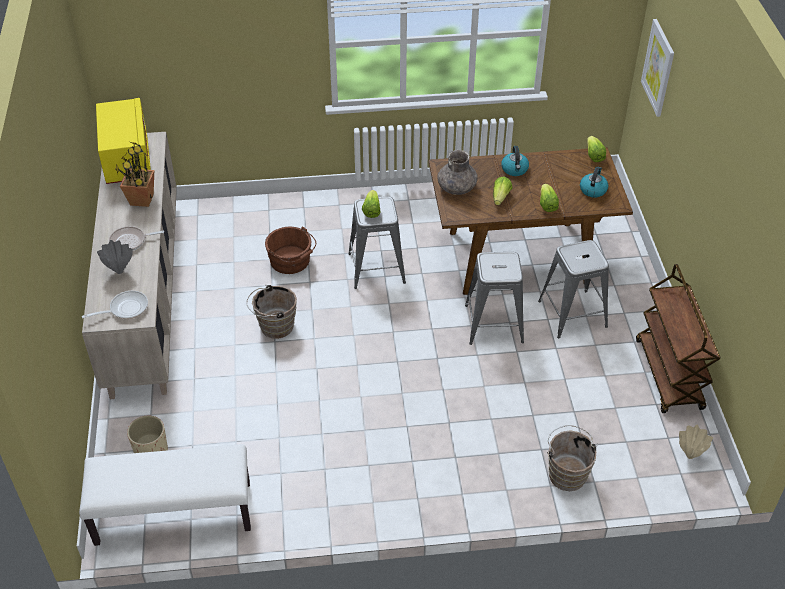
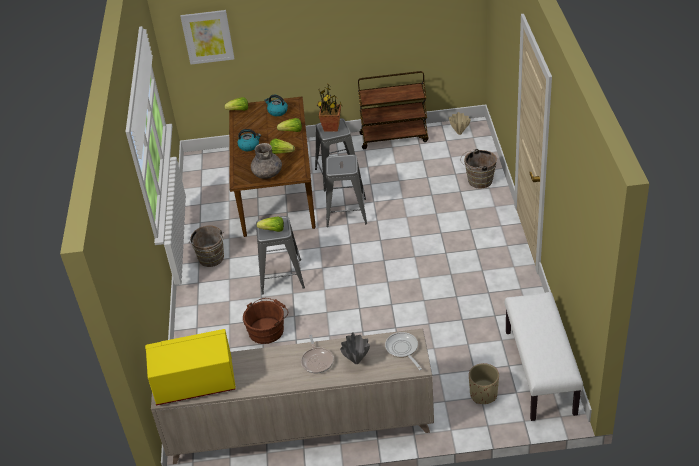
camera: 85 degrees left, 5 degrees down
potted plant [115,142,154,207] -> potted plant moved to [317,83,341,132]
brown bucket [246,285,297,339] -> brown bucket moved to [189,226,224,267]

